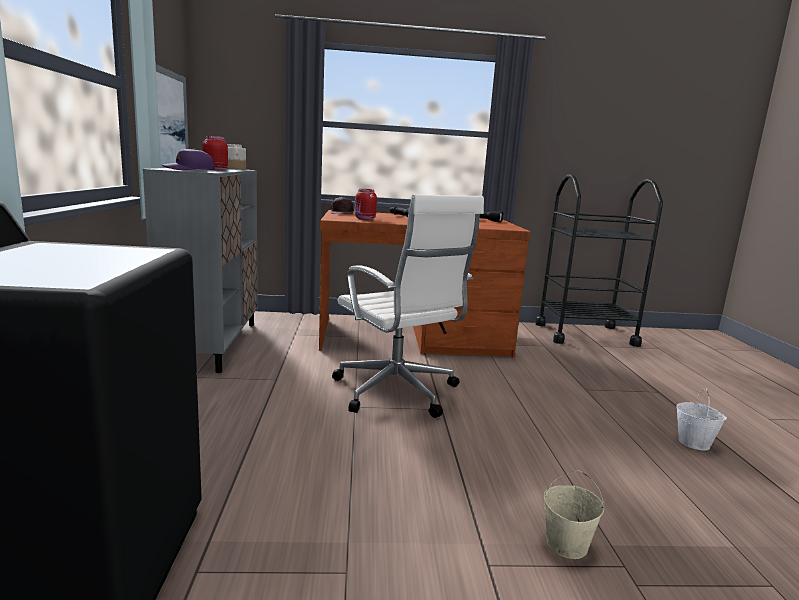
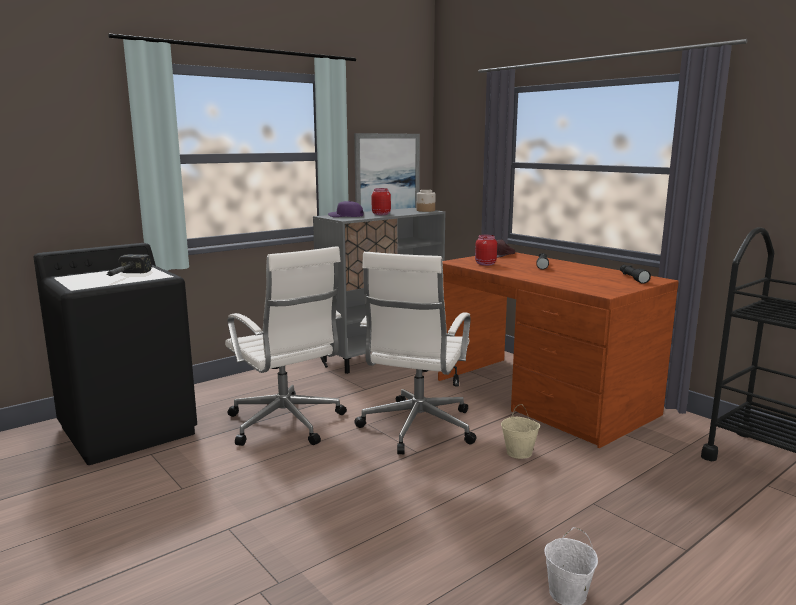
camera: 55 degrees right, 0 degrees up
beige bucket [544,470,605,559] -> beige bucket moved to [501,404,540,459]
none -> hammer [106,254,152,276]
none -> white office chair [225,246,347,446]

